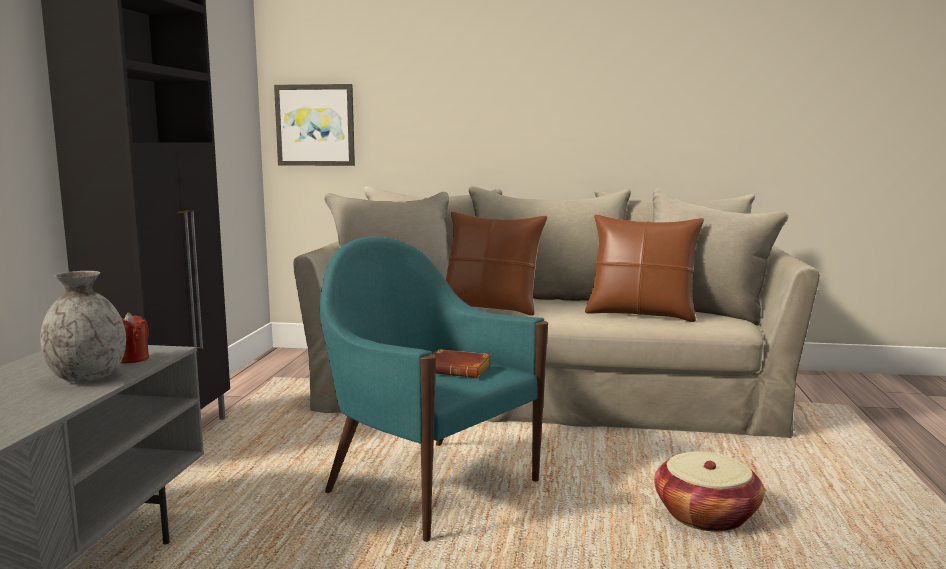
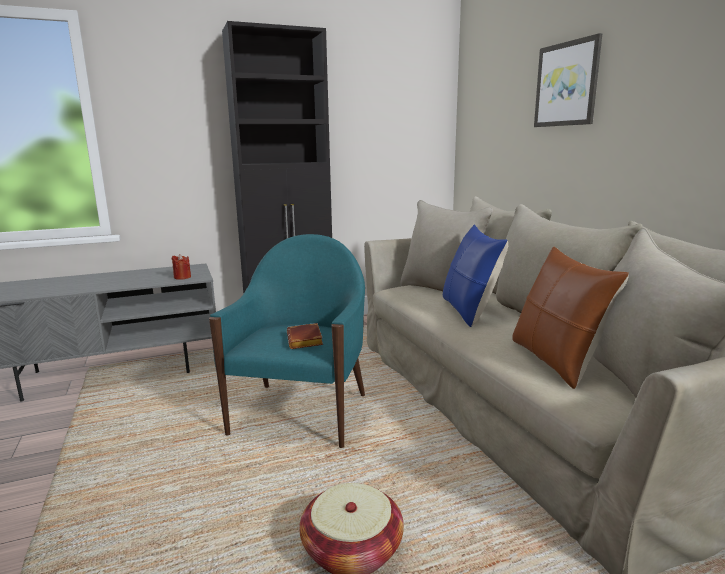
camera: 60 degrees right, 5 degrees up
grey vase [40,271,126,382] -> none
picture [274,84,355,166] -> picture moved to [534,33,602,127]
brown pillow [446,212,547,316] -> blue pillow [443,224,508,327]

